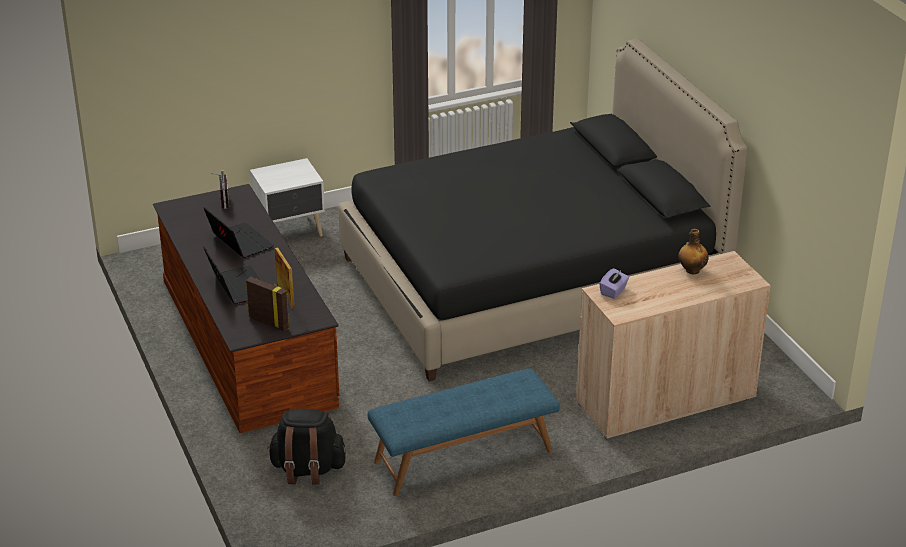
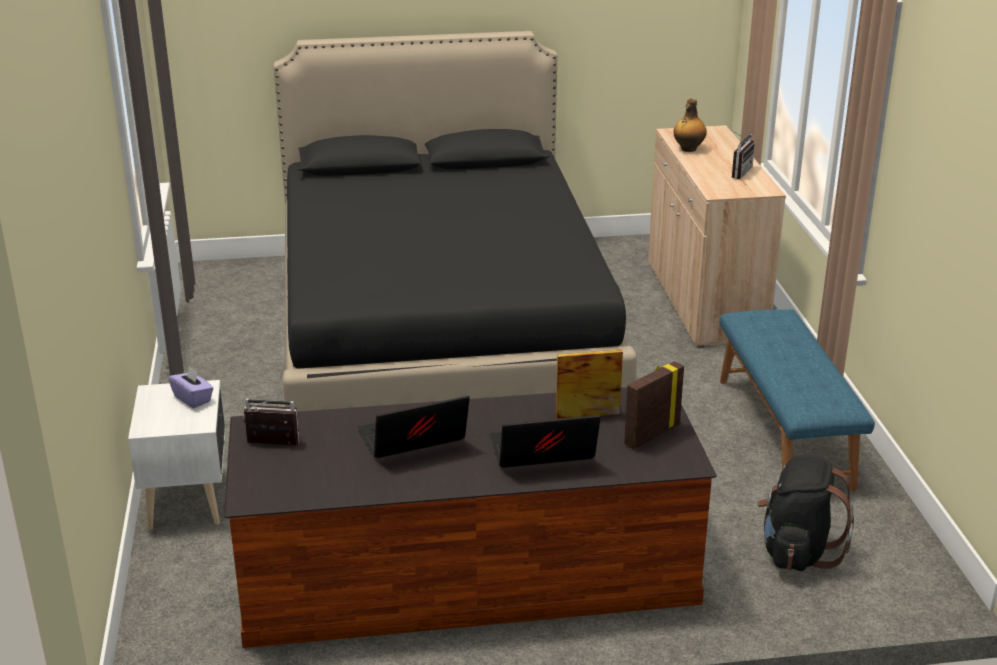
camera: 75 degrees left, 5 degrees down
purple tissue box [599,268,629,299] -> purple tissue box moved to [168,366,214,408]
none -> radio [730,129,755,179]

